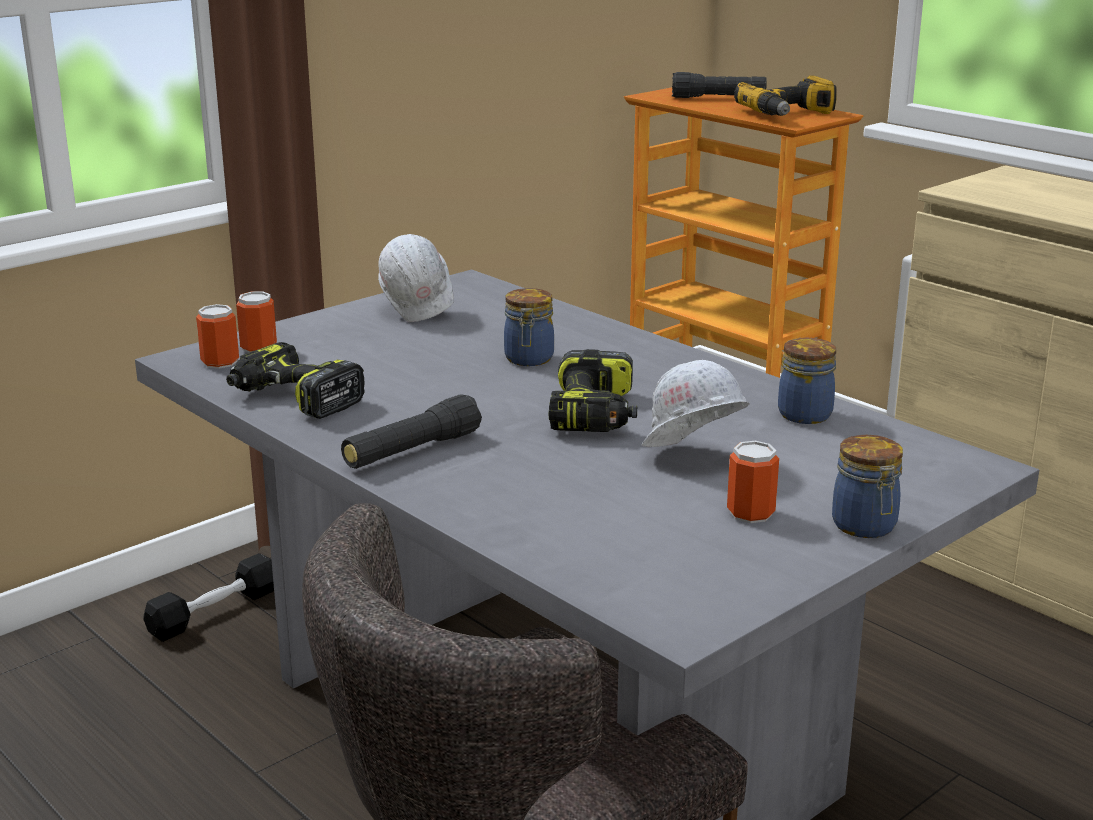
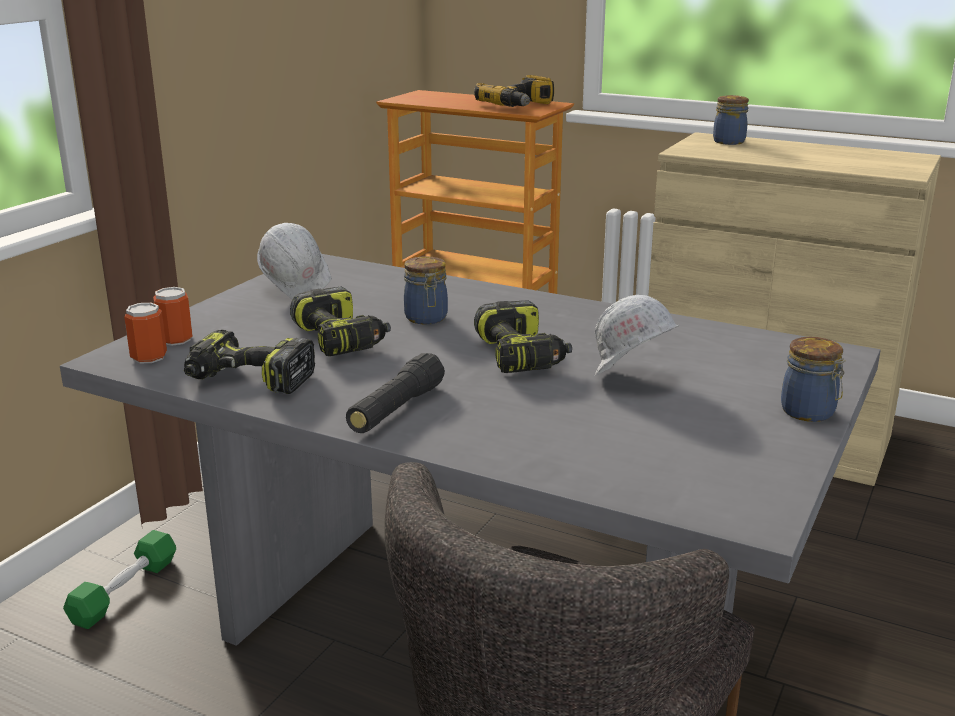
camera: 20 degrees left, 0 degrees up
black dumbbell [143,553,274,642] -> green dumbbell [63,530,176,629]
black flashlight [672,72,767,98] -> none
can [727,441,779,523] -> none
jar [778,338,836,424] -> jar moved to [713,95,749,145]
none -> power drill [290,287,391,356]

